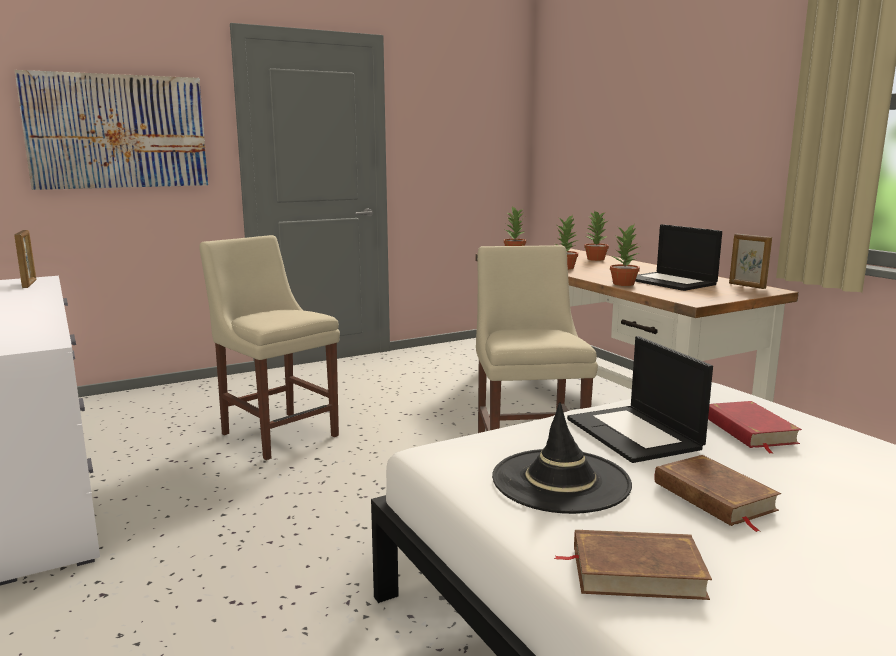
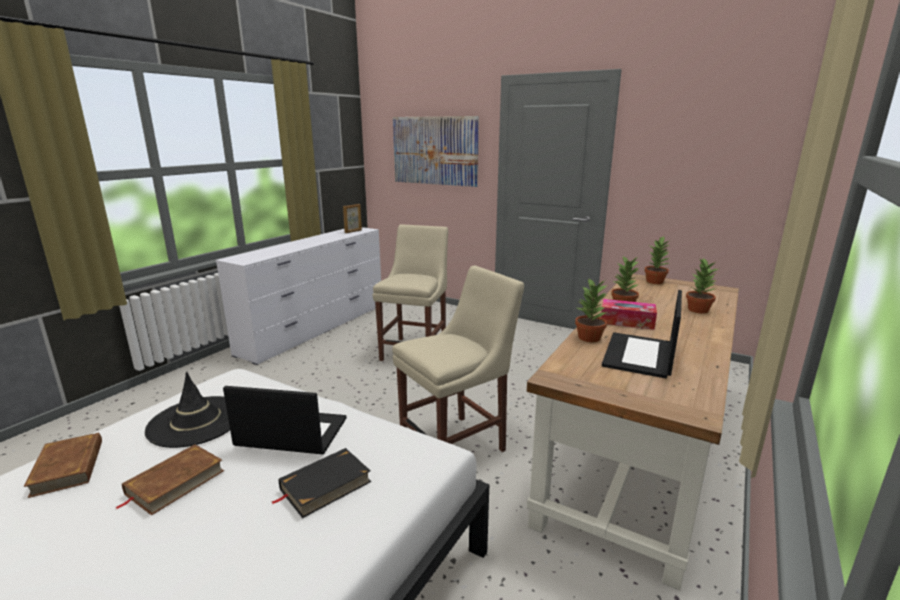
camera: 60 degrees right, 5 degrees up
laptop [567,336,713,463] -> laptop turned 60 degrees clockwise [223,386,347,454]
red book [708,401,802,454] -> black book [272,448,371,518]
picture frame [729,234,772,289] -> none
none -> tissue box [601,299,657,330]

